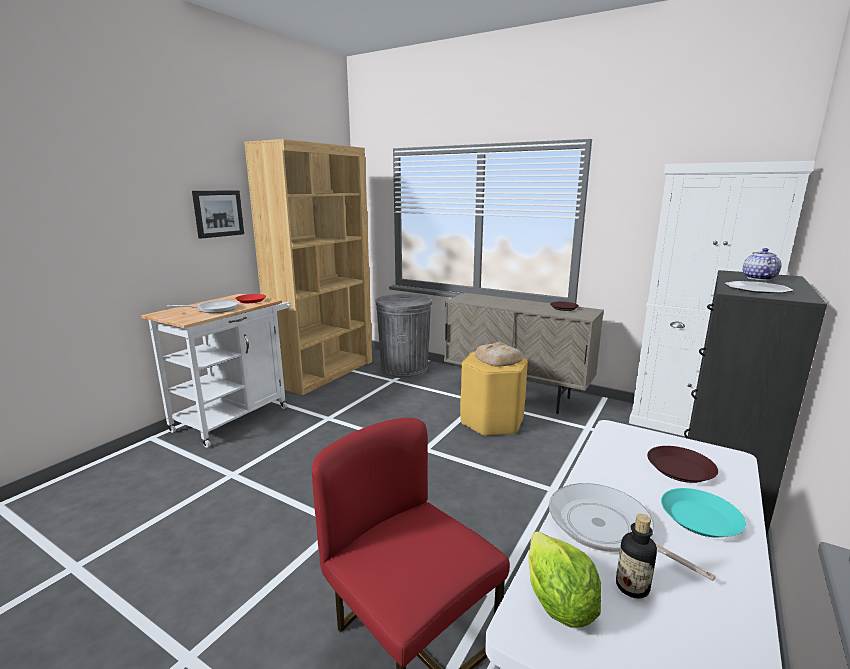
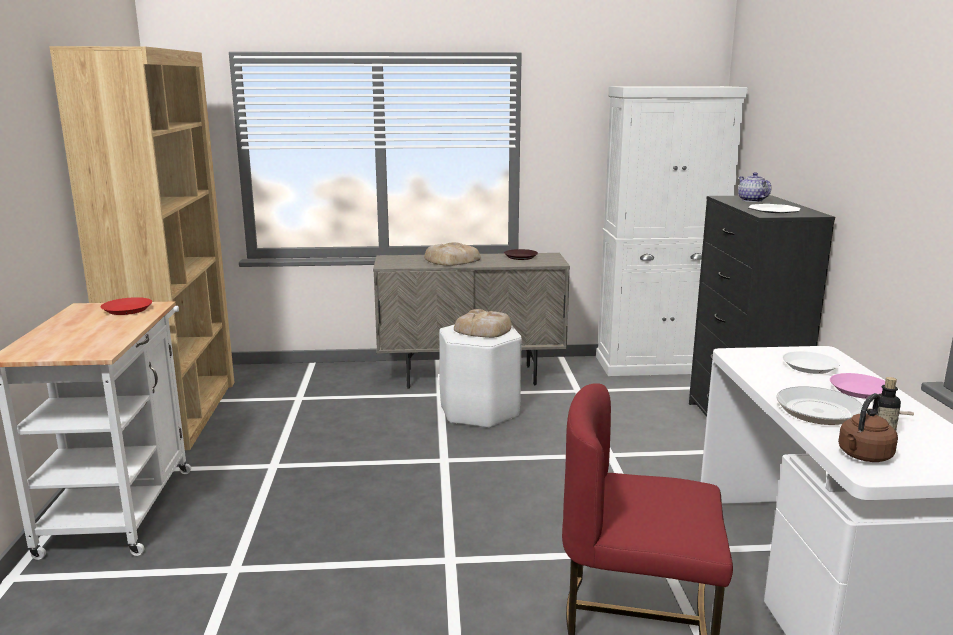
camera: 35 degrees left, 0 degrees up
frying pan [167,300,239,313] -> none
picture [192,190,244,239] -> none
grey trash can [375,294,432,378] -> none
yellow stool [460,352,528,436] -> white stool [439,325,522,428]
lettuce [529,531,601,628] -> brown kettle [838,393,898,462]
brown plate [647,446,718,483] -> white plate [782,351,840,374]
turquoise plate [661,488,746,538] -> pink plate [830,373,885,399]
none -> bread [424,242,481,266]

